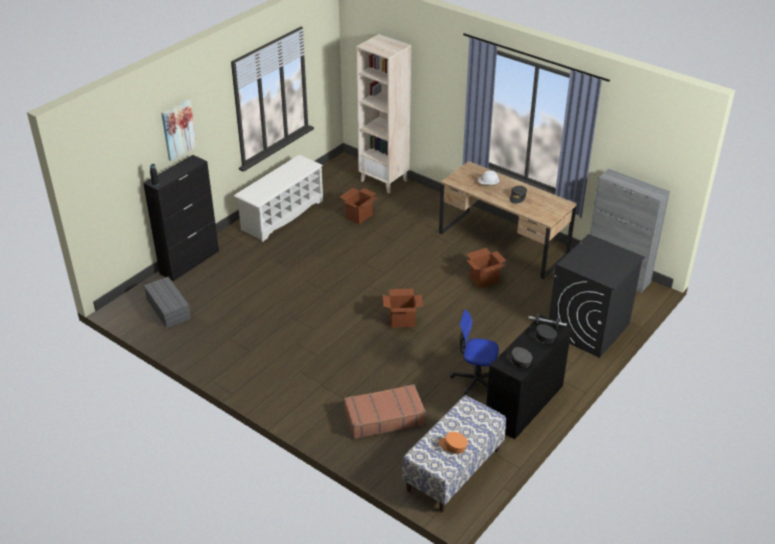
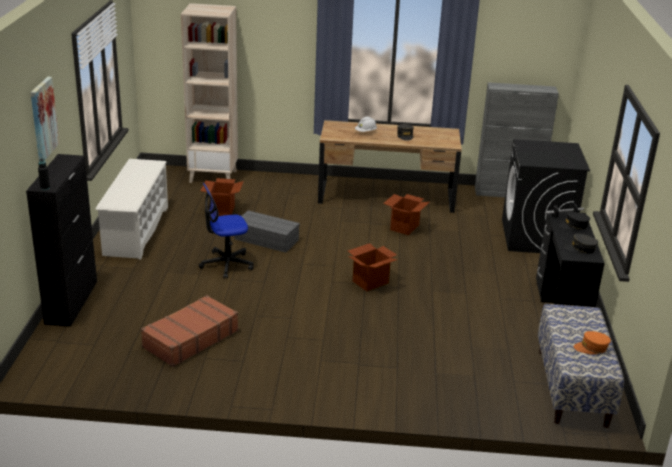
camera: 35 degrees left, 10 degrees down
grey storage box [144,277,191,328] -> grey storage box moved to [234,210,300,253]
brown suitcase [344,384,426,439] -> brown suitcase moved to [141,295,239,367]
office chair [450,310,499,397] -> office chair moved to [199,183,254,279]

